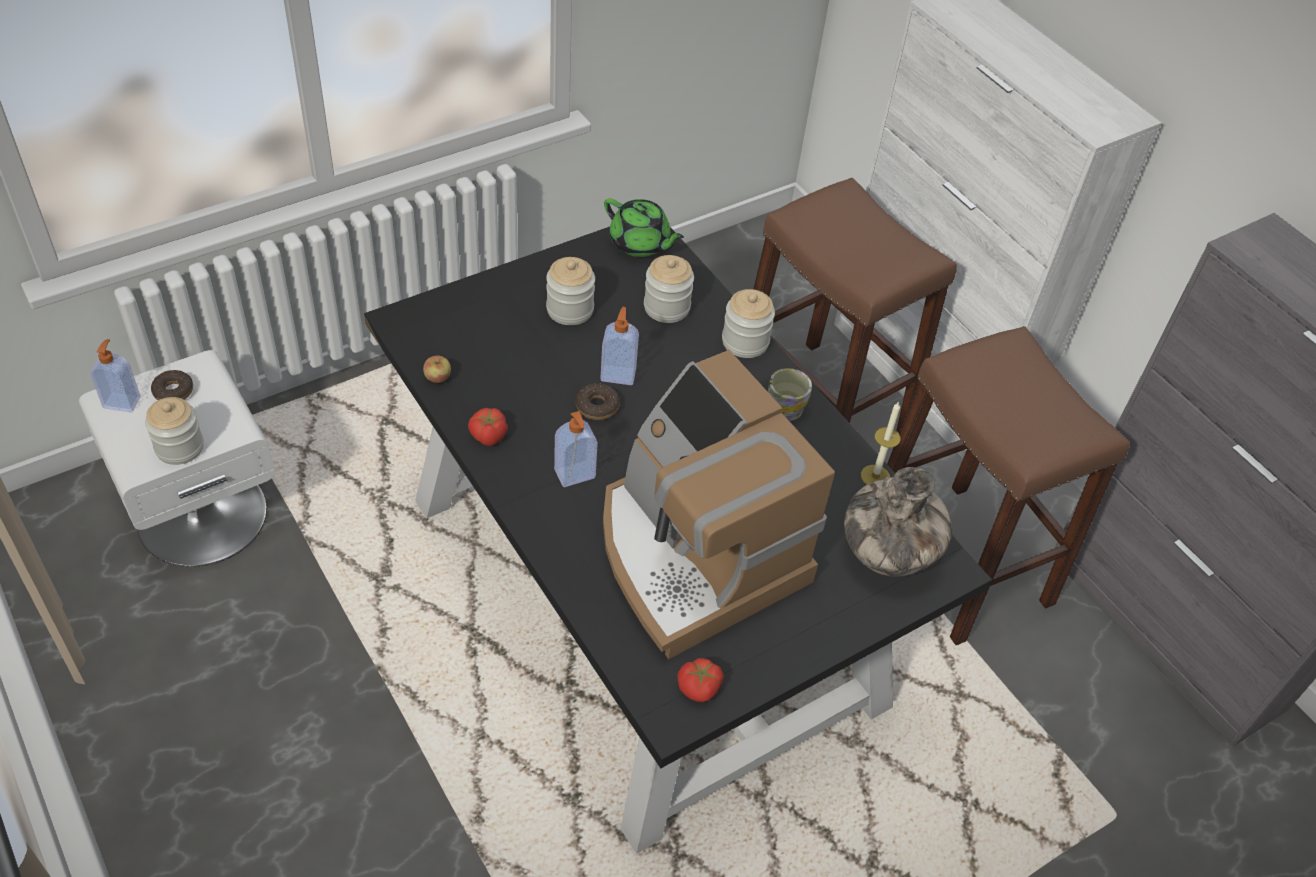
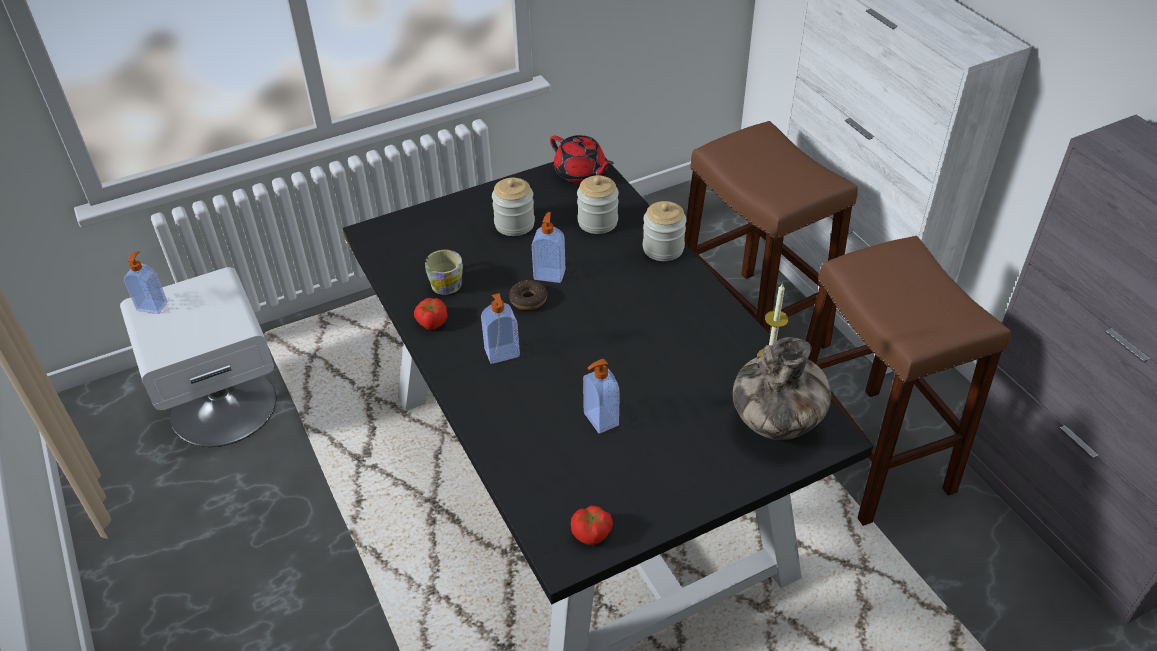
camera: 10 degrees right, 5 degrees down
jar [145,397,204,465] -> none
donut [151,370,193,400] -> none
apple [423,355,451,383] -> none
coffee machine [603,350,835,659] -> soap dispenser [583,359,620,434]
green teapot [604,198,684,257] -> red teapot [550,135,614,183]
mug [768,368,812,421] -> mug moved to [425,250,463,295]

